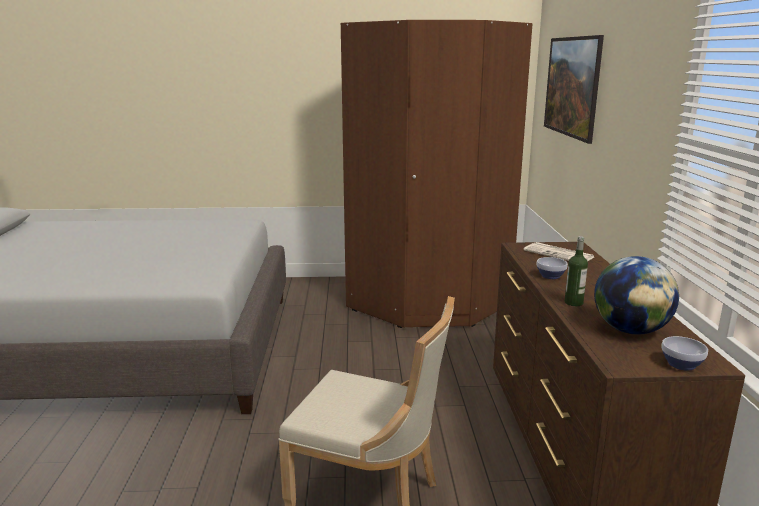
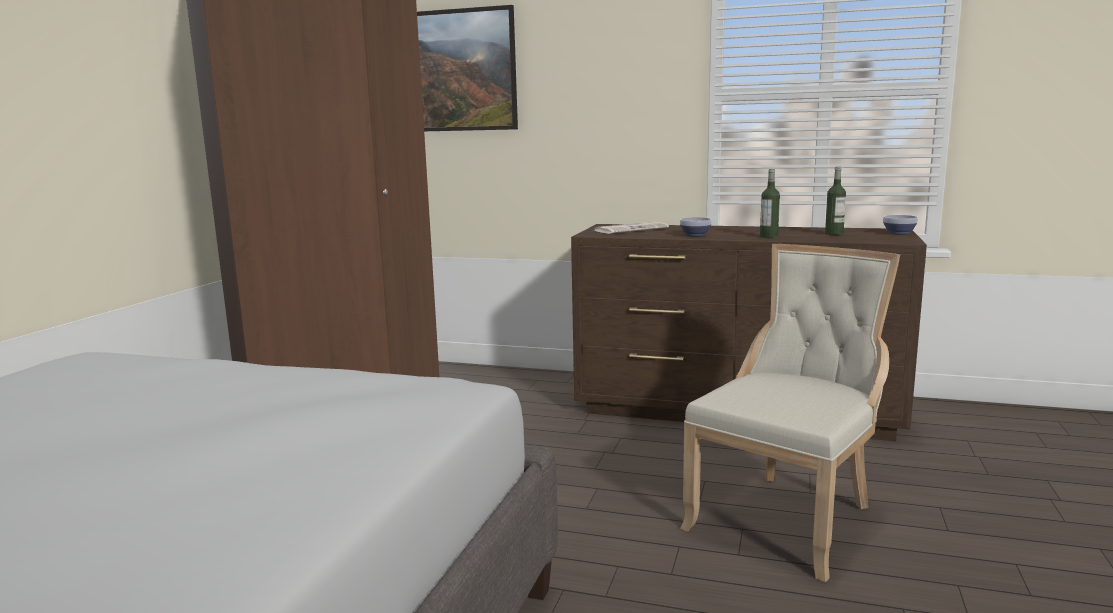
camera: 70 degrees left, 5 degrees down
globe [594,256,679,334] -> bottle [825,167,846,235]

